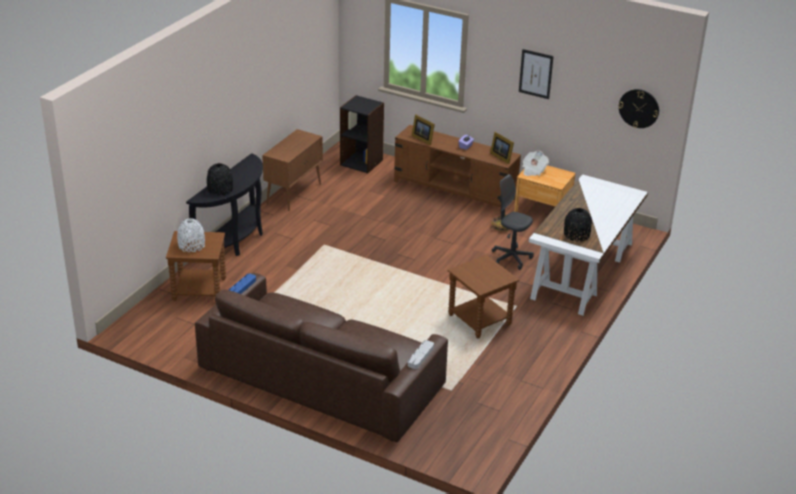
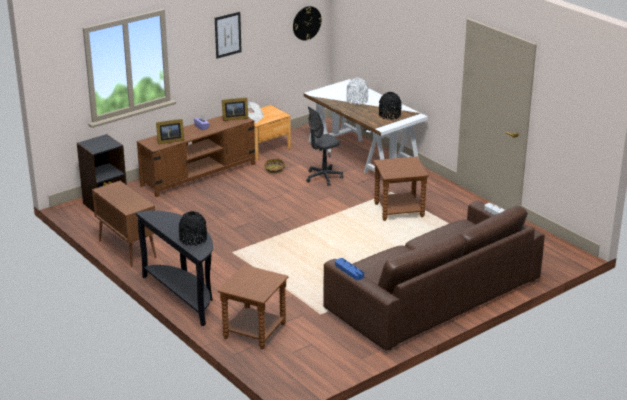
camera: 65 degrees left, 5 degrees down
white vase [177,218,205,252] -> white vase moved to [346,78,369,105]

